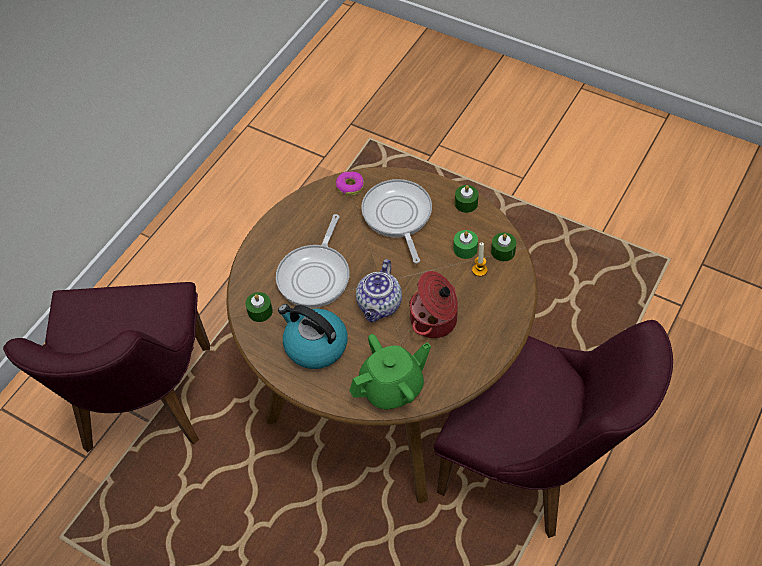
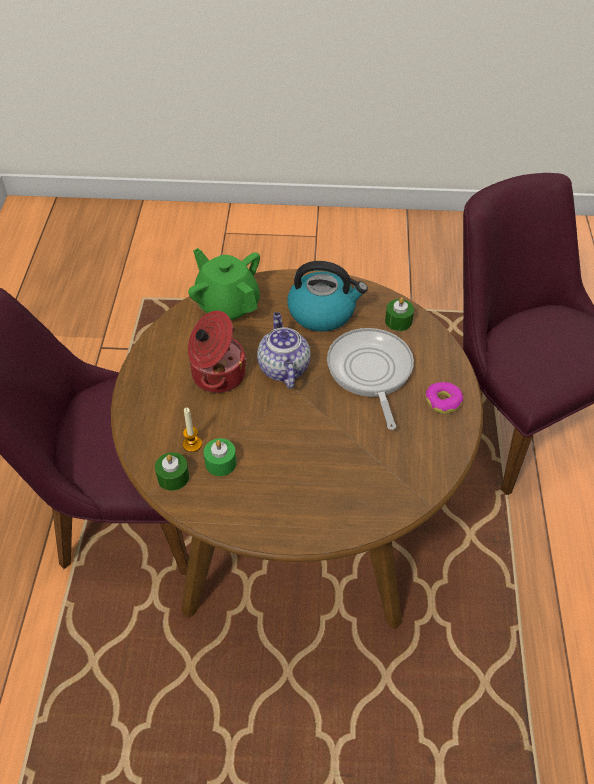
camera: 150 degrees right, 5 degrees down
donut [336,172,364,196] -> donut moved to [425,382,463,414]
green teapot [349,334,431,410] -> green teapot turned 105 degrees clockwise [188,248,260,320]
frying pan [361,179,432,263] -> none
green candle [455,185,479,213] -> none

